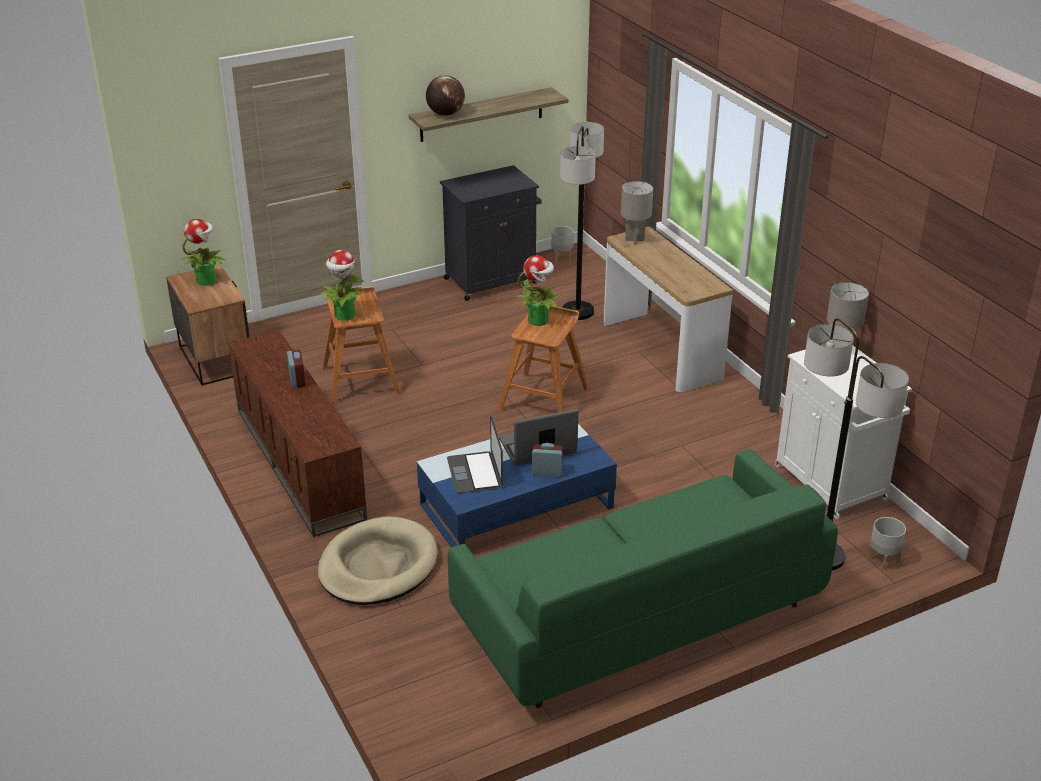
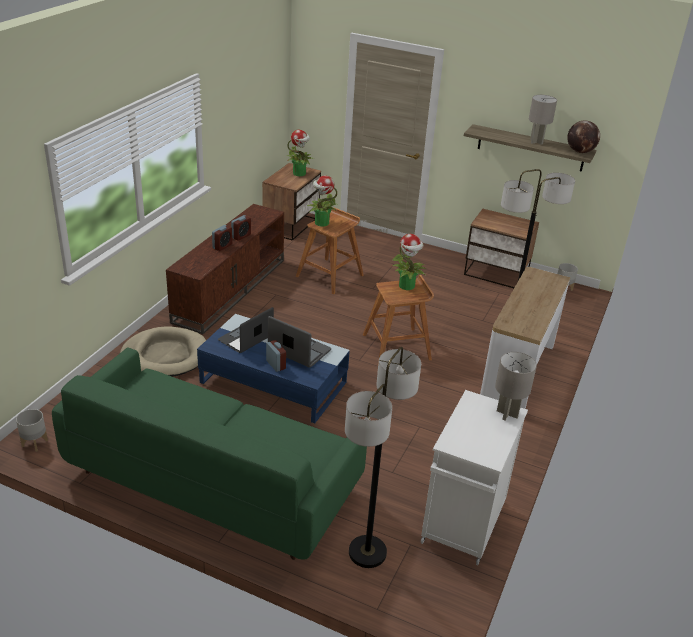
camera: 50 degrees right, 0 degrees up
globe [426,75,465,116] -> globe moved to [567,121,600,153]
black cabinet [440,165,541,301] -> nightstand [464,209,539,288]
grey table lamp [621,181,653,245] -> grey table lamp moved to [529,95,557,145]
grey planter [867,517,906,570] -> grey planter moved to [16,409,48,452]
none -> alarm clock [212,225,232,251]

